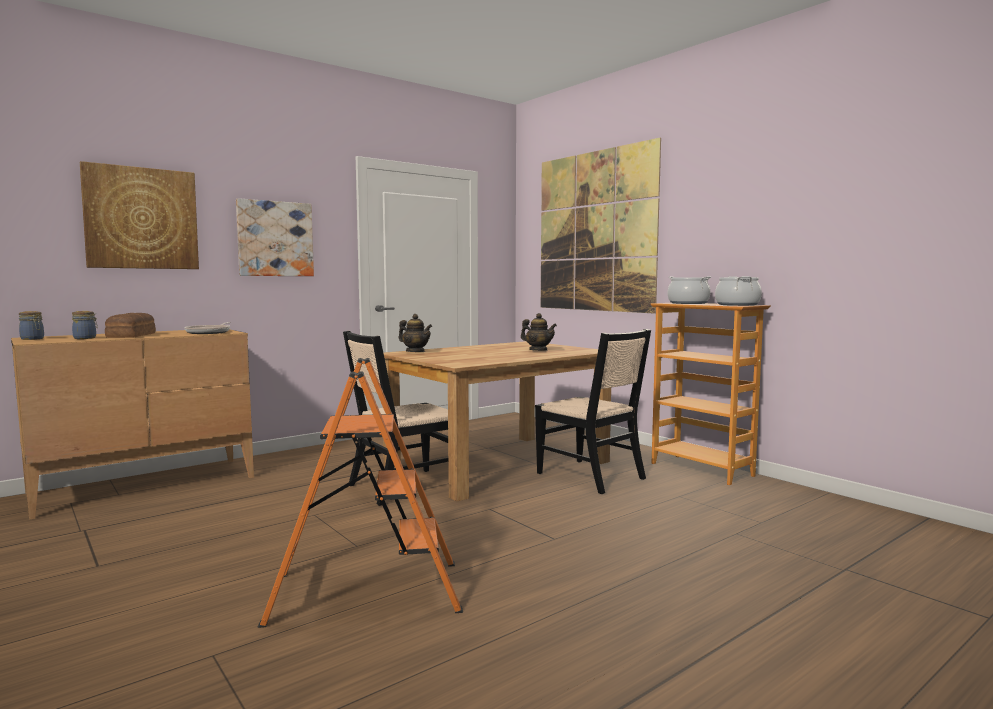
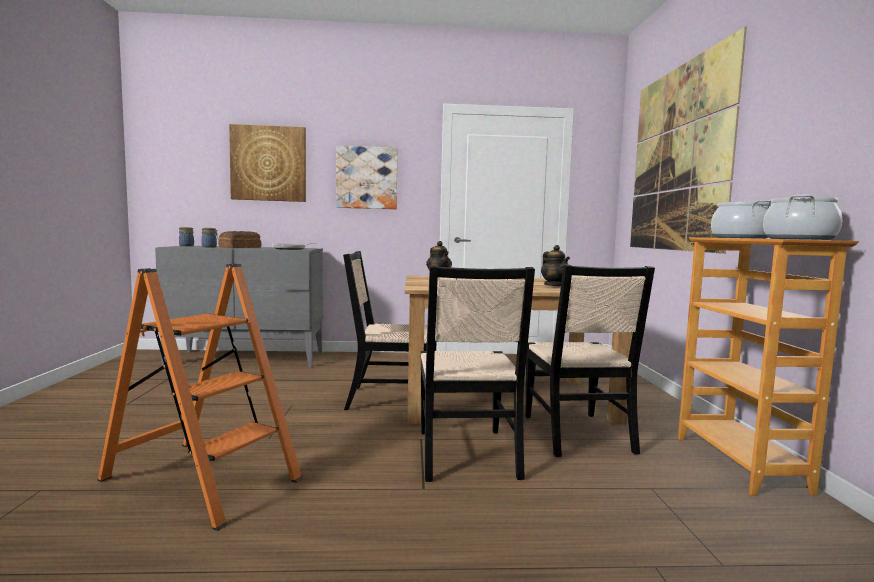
camera: 35 degrees right, 0 degrees up
brown cabinet [11,329,254,520] -> grey cabinet [155,246,323,367]
none -> chair [421,265,535,482]

